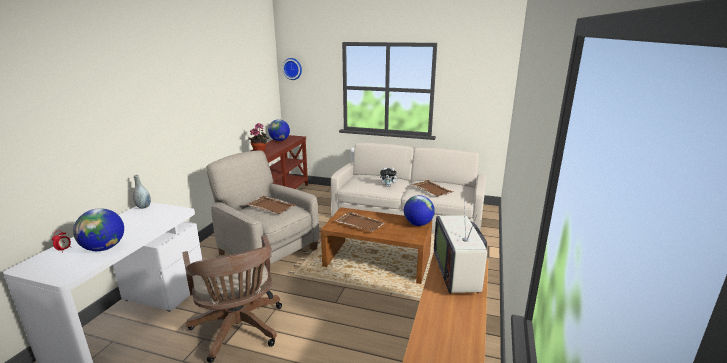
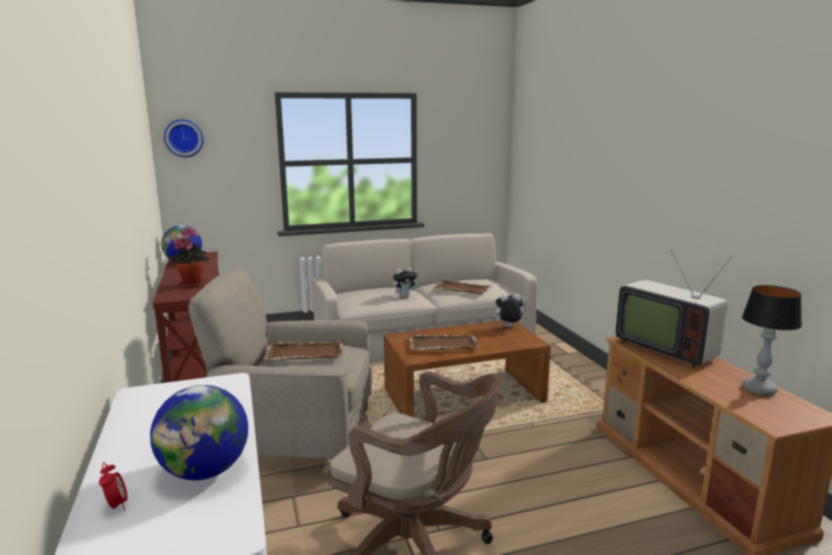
camera: 35 degrees left, 5 degrees down
grey vase [133,175,151,209] -> none
globe [404,195,435,226] -> plush toy [492,294,524,327]
none -> table lamp [742,285,802,395]

